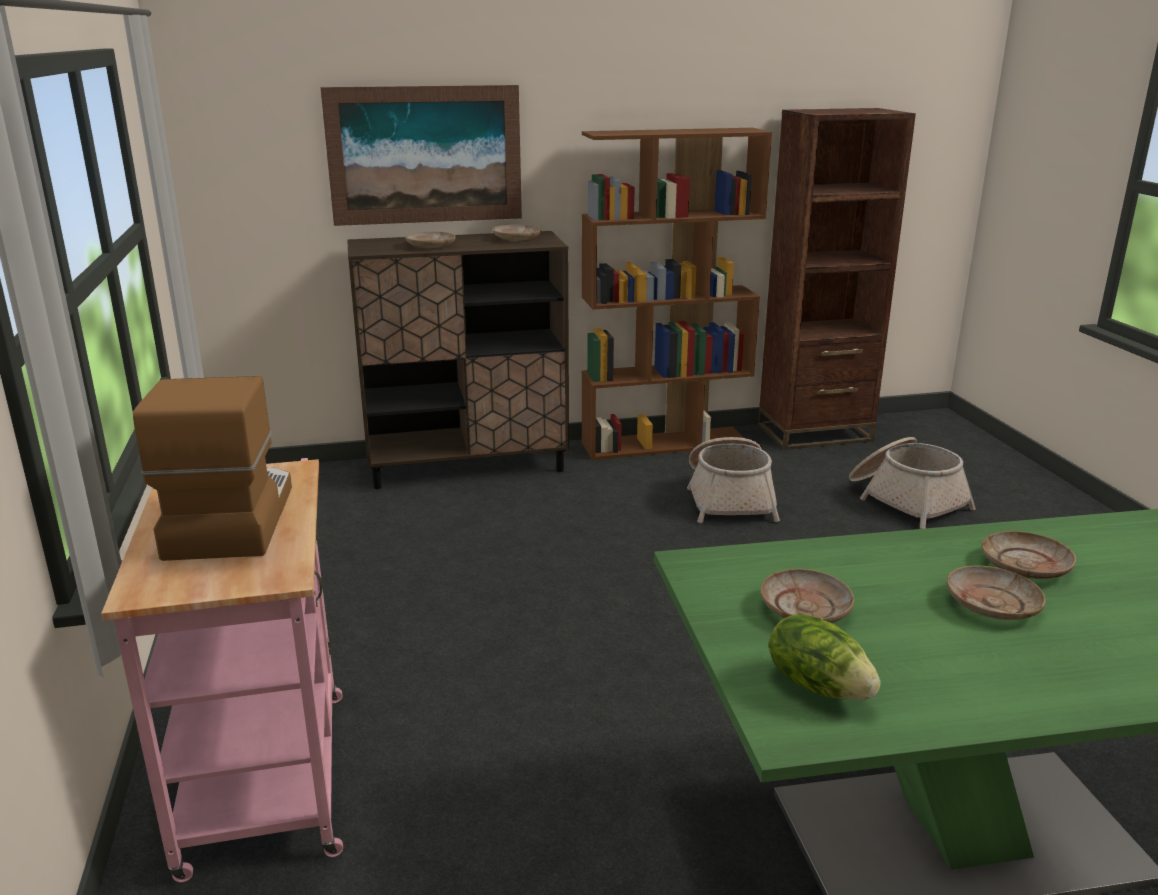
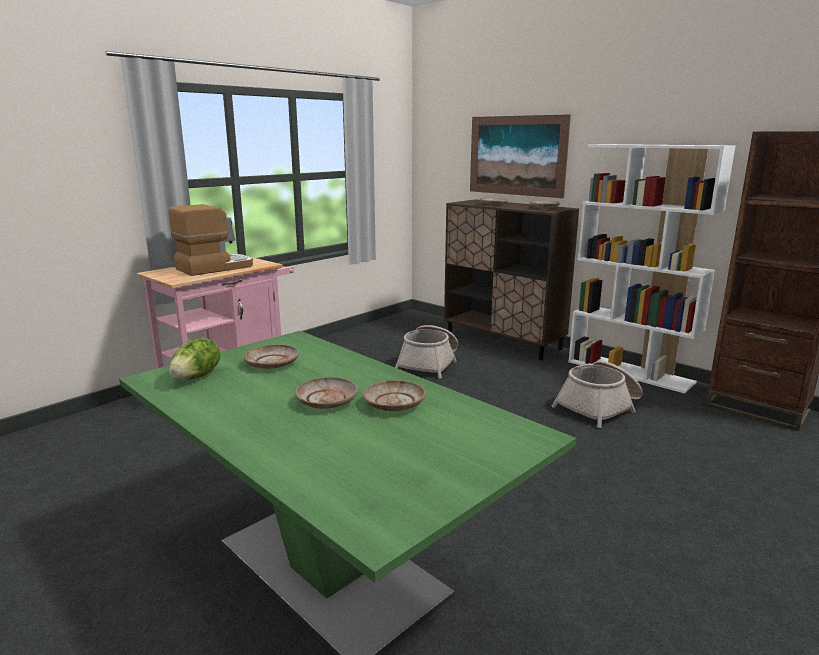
camera: 55 degrees right, 5 degrees down
brown bookcase [581,128,772,460] -> white bookcase [568,144,736,394]
basket [849,437,976,529] -> basket moved to [395,325,458,379]

